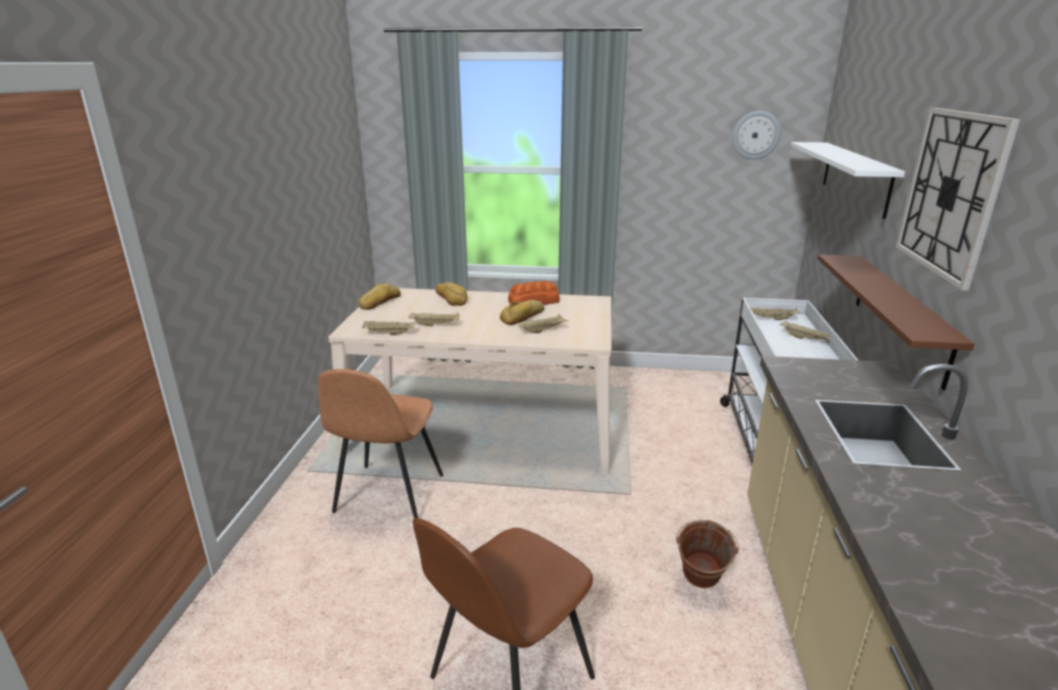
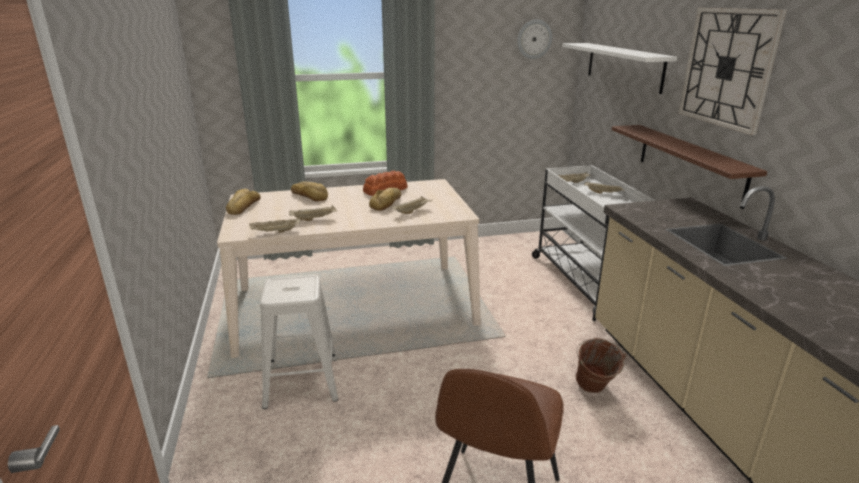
camera: 20 degrees left, 0 degrees up
brown chair [318,369,443,519] -> white stool [260,275,338,409]

